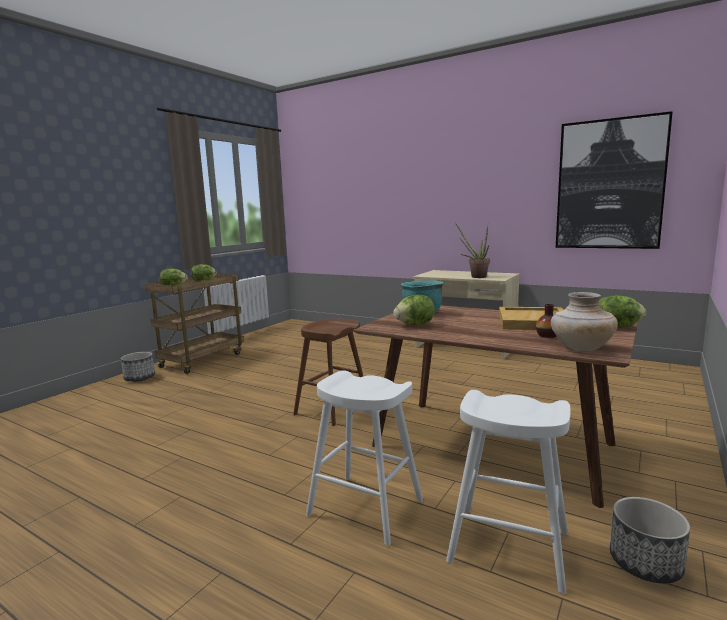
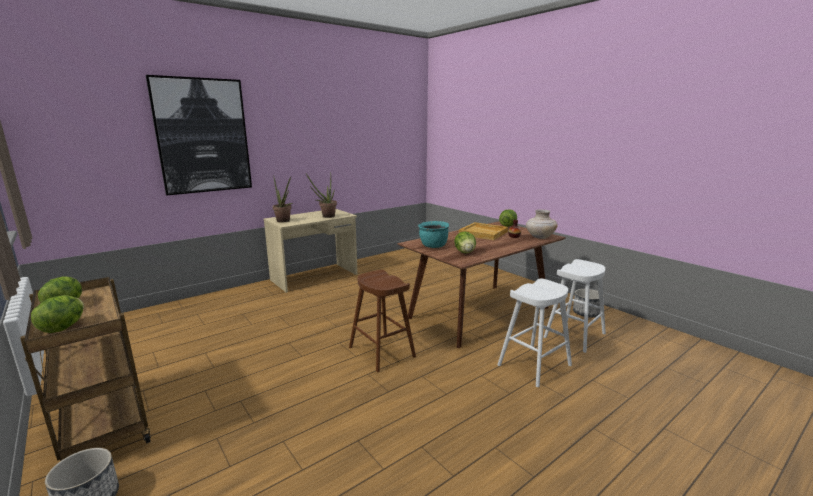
camera: 70 degrees left, 5 degrees up
picture [556,111,673,249] -> picture moved to [146,75,252,195]
none -> potted plant [273,177,293,223]

